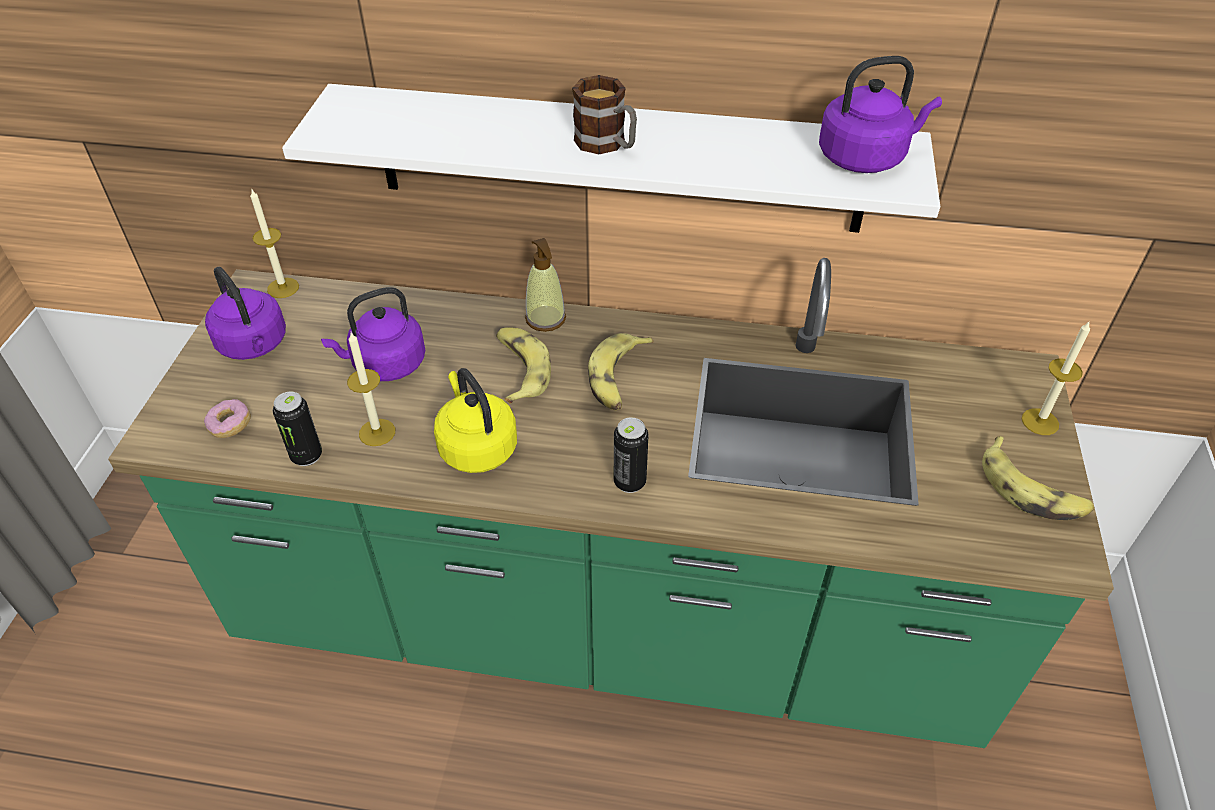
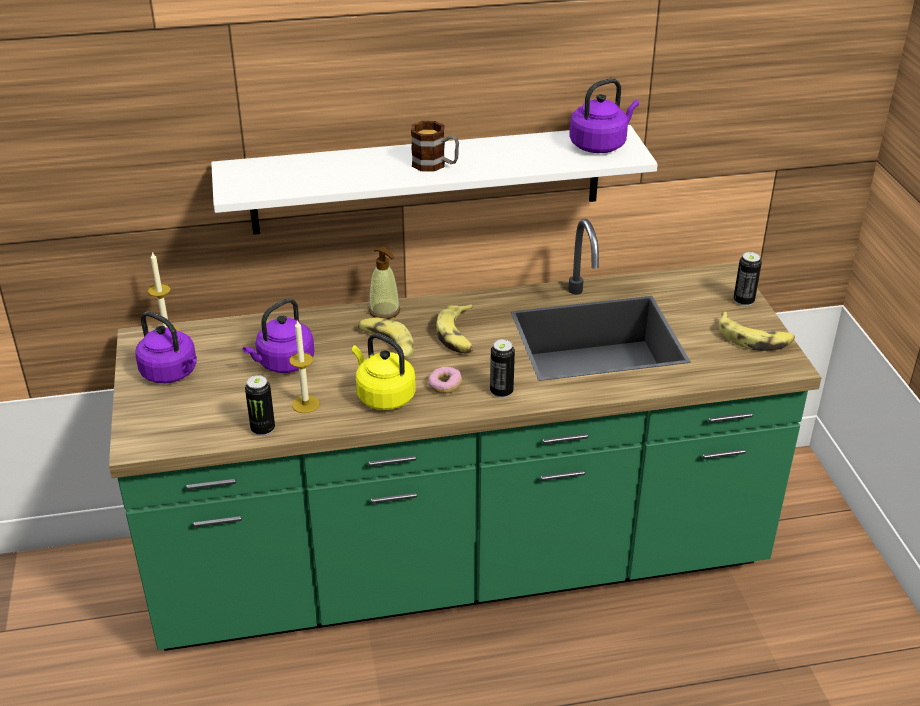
camera: 20 degrees left, 10 degrees down
donut [204,399,251,438] -> donut moved to [428,367,462,394]
candle [1022,322,1090,435] -> can [734,252,762,306]

